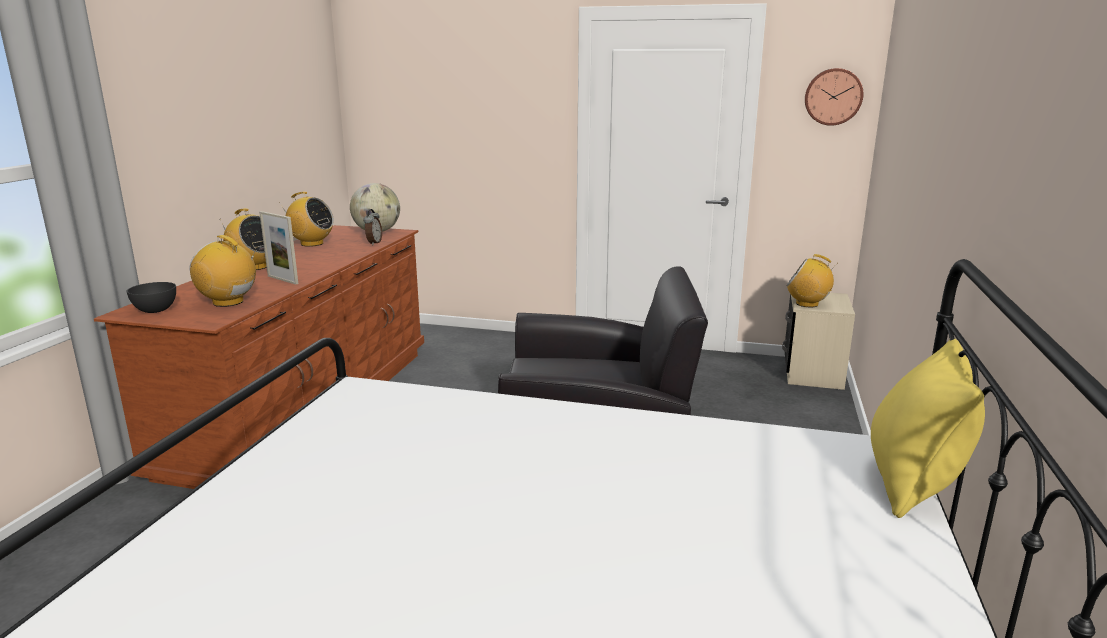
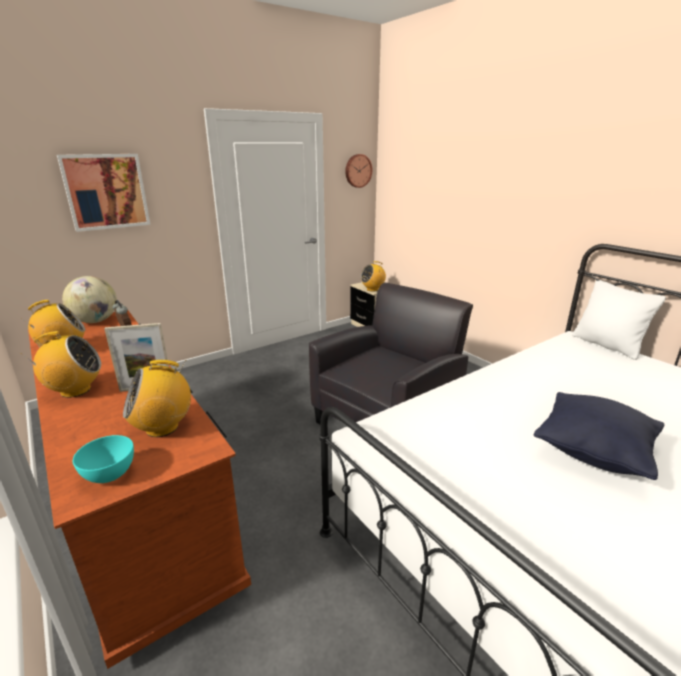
camera: 50 degrees left, 5 degrees up
grey bowl [126,282,176,313] -> turquoise bowl [73,435,134,483]
yellow pillow [871,338,985,518] -> white pillow [572,280,666,360]
none -> picture [57,154,150,232]
none -> black pillow [534,392,664,480]

